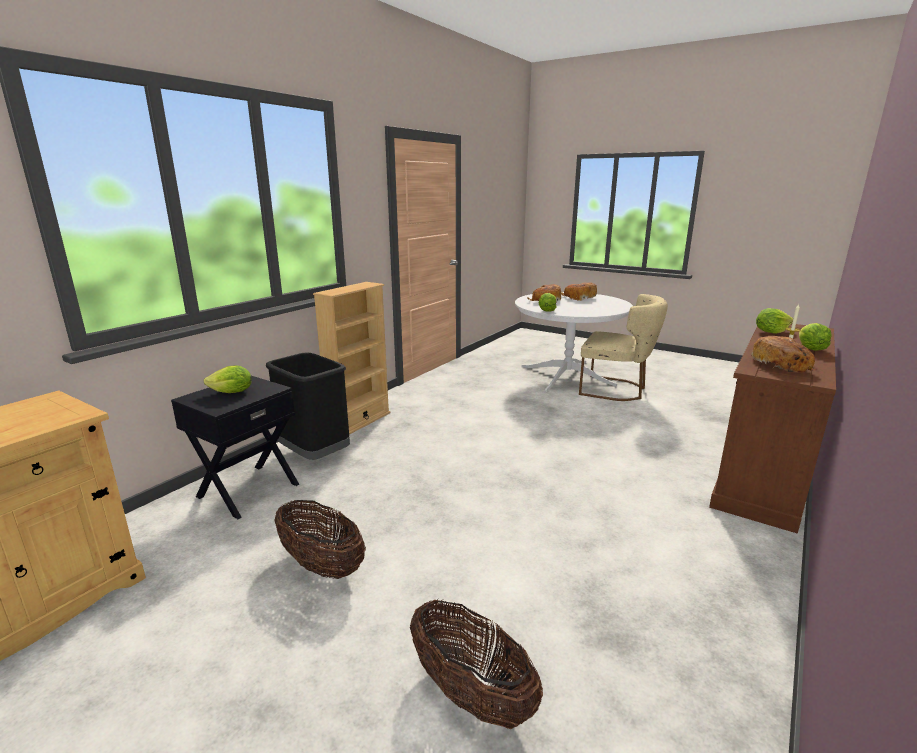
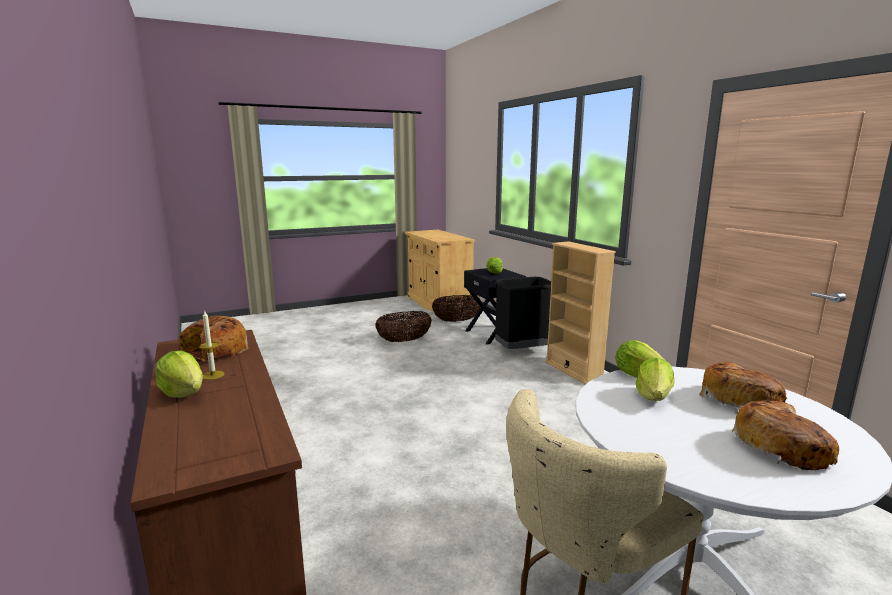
camera: 120 degrees right, 5 degrees down
basket [410,599,543,729] -> basket moved to [432,295,481,322]
lettuce [756,308,793,334] -> lettuce moved to [636,358,674,401]

